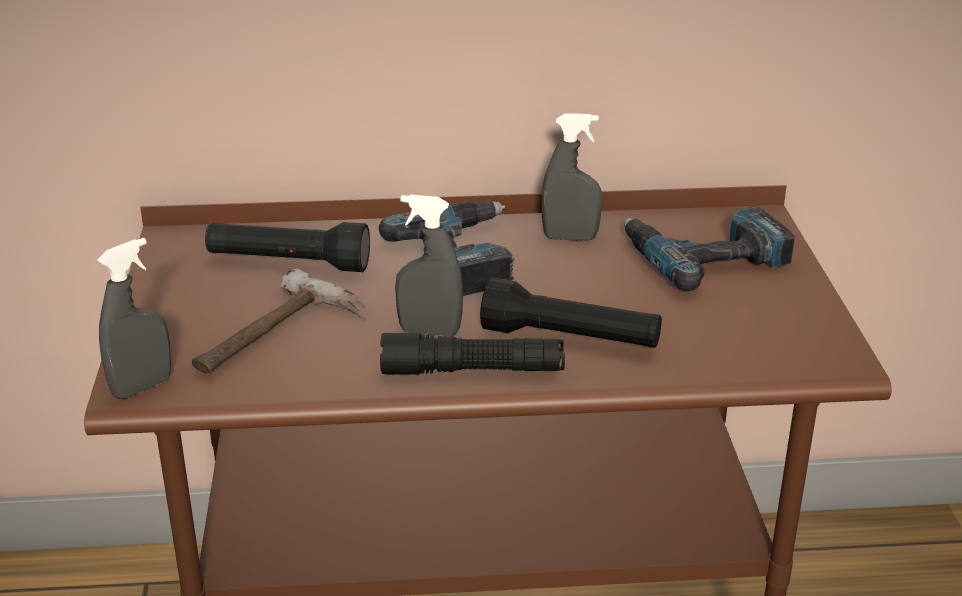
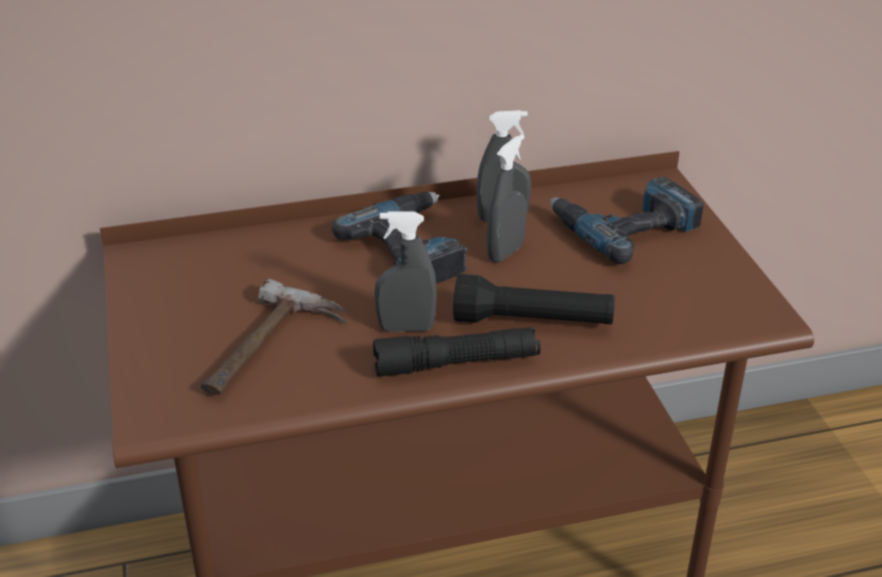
camera: 10 degrees left, 5 degrees up
grey spray bottle [97,238,171,399] -> grey spray bottle moved to [487,134,527,263]
black flashlight [205,222,370,272] -> none

